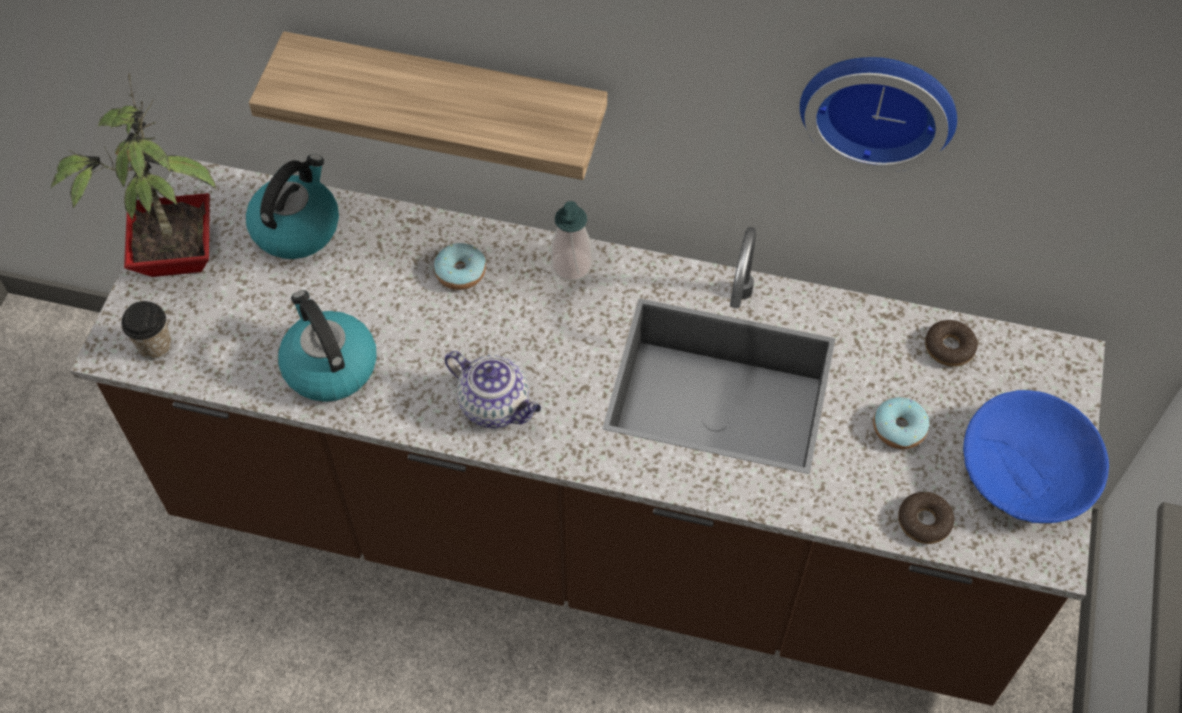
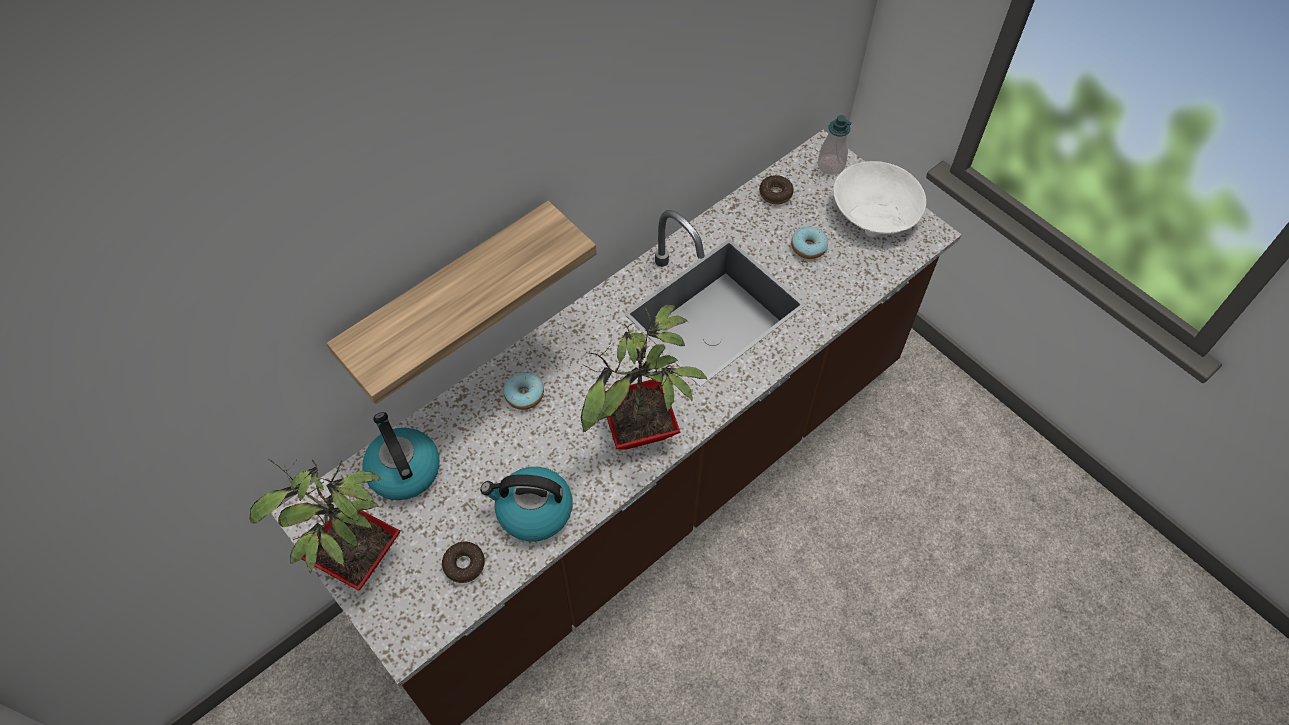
camera: 55 degrees left, 0 degrees up
cup [121,301,172,359] -> none
teapot [445,351,541,428] -> potted plant [581,305,708,450]
soap dispenser [551,201,592,281] -> soap dispenser moved to [818,115,852,175]
wall clock [800,57,957,172] -> none
donut [898,492,954,544] -> donut moved to [442,542,485,583]
blue bowl [963,390,1109,523] -> white bowl [833,161,926,237]

